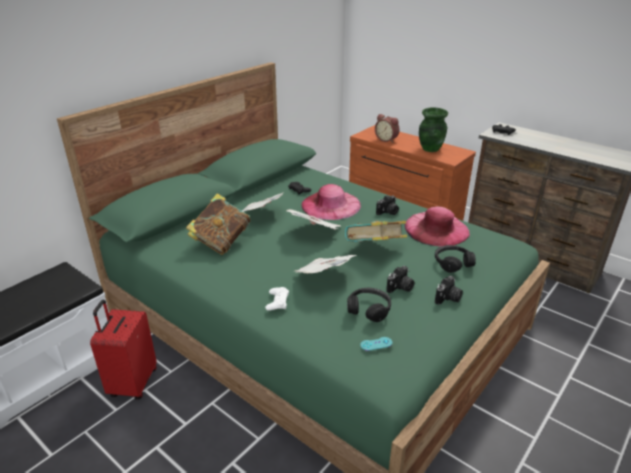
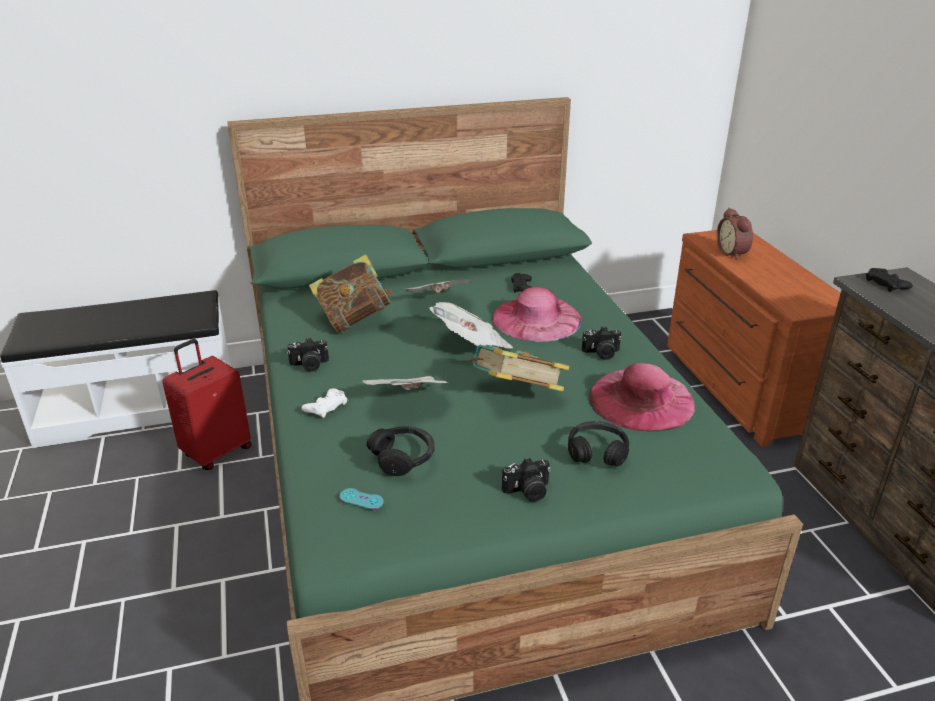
camera: 35 degrees right, 0 degrees up
camera [386,266,415,293] -> camera moved to [287,338,329,372]
green vase [419,107,448,152] -> none

